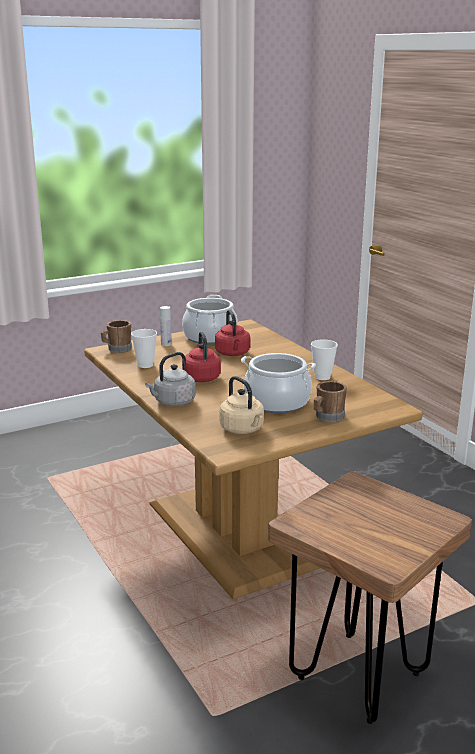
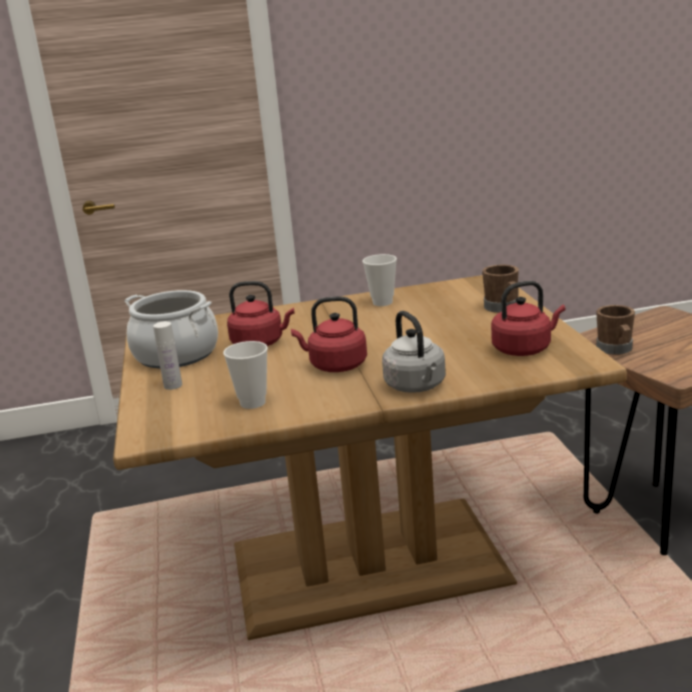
camera: 70 degrees left, 0 degrees up
brown mug [101,320,132,353] -> brown mug moved to [596,305,635,355]
beige kettle [219,376,264,434] -> red kettle [491,281,565,356]
cooking pot [241,353,316,413] -> none

